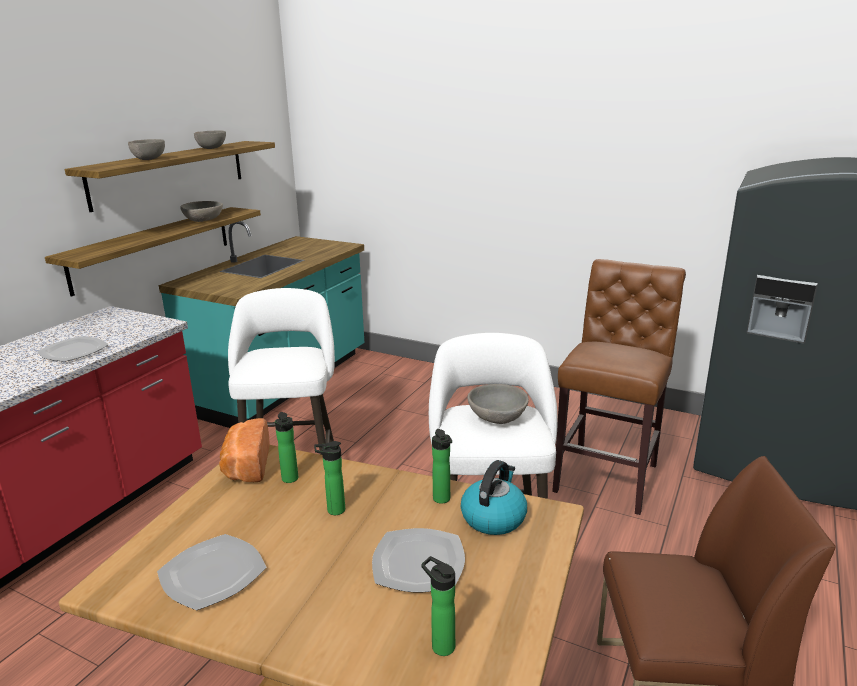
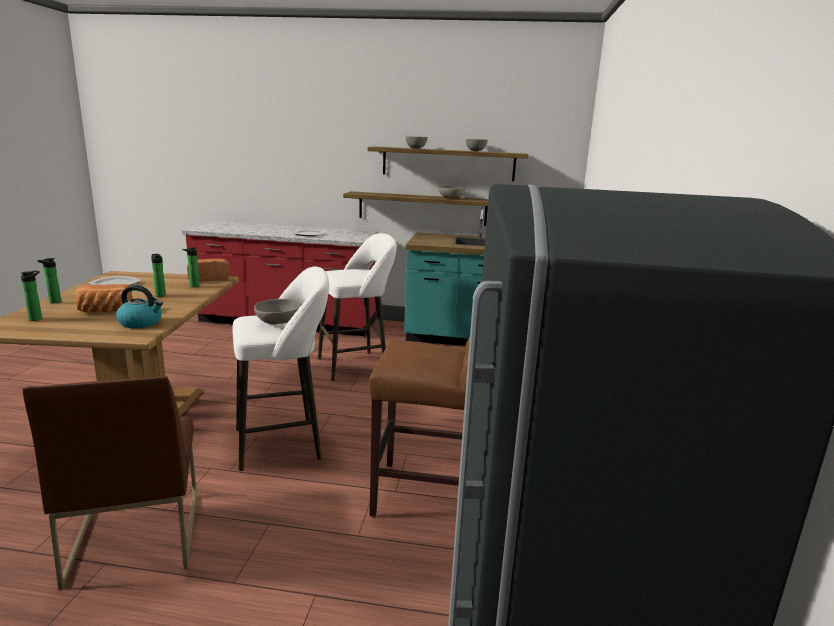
camera: 70 degrees right, 5 degrees down
plate [372,528,465,592] -> bread [75,284,133,313]
bottle [432,429,452,504] -> bottle moved to [37,258,61,303]

